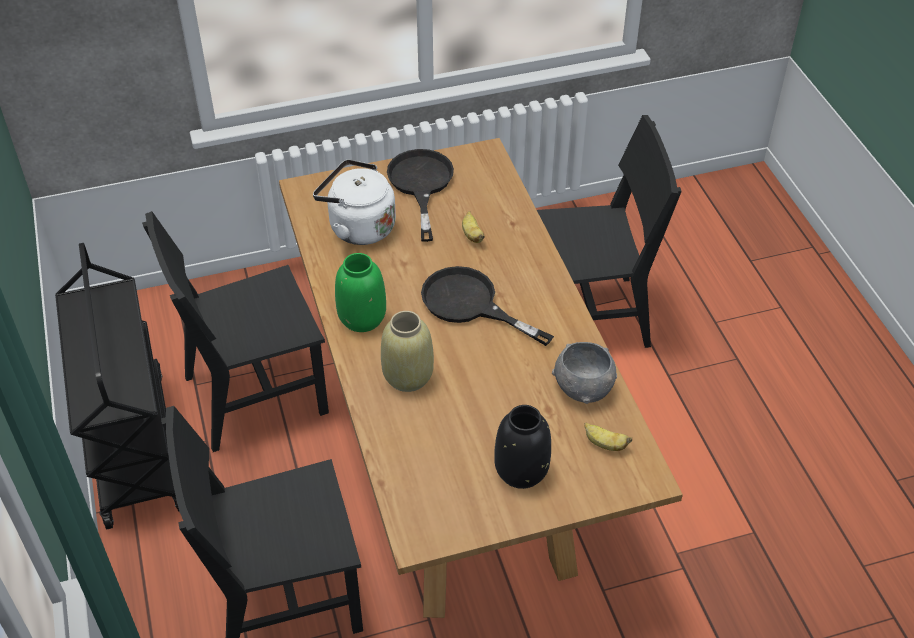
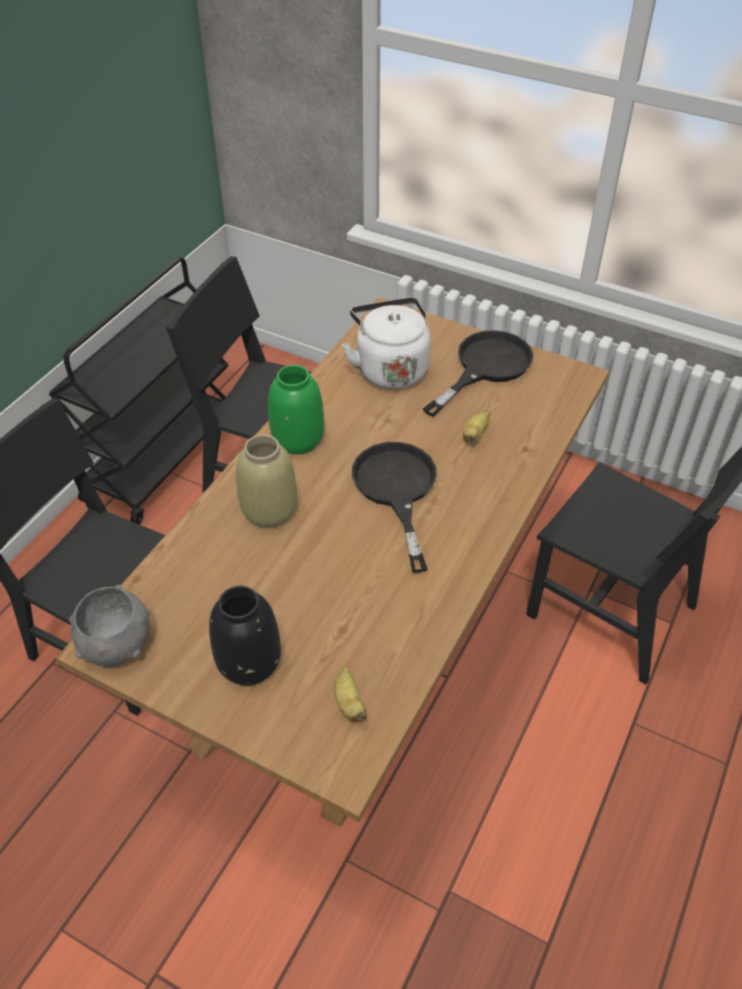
camera: 45 degrees right, 0 degrees up
grey bowl [552,342,617,404] -> grey bowl moved to [69,585,150,667]

